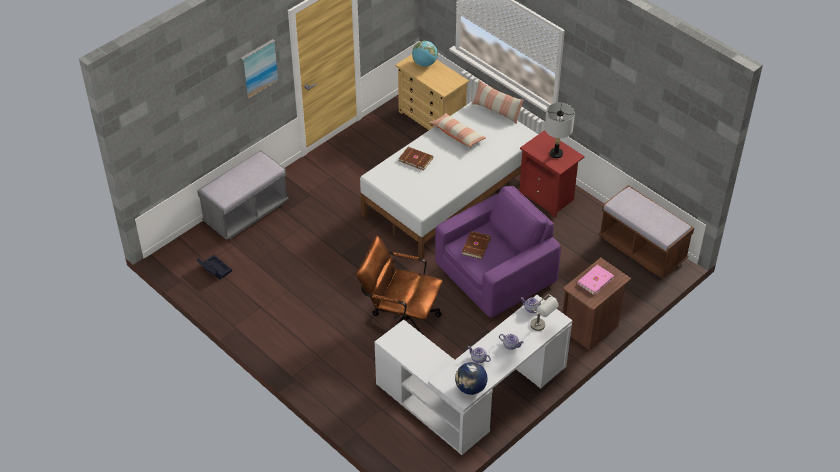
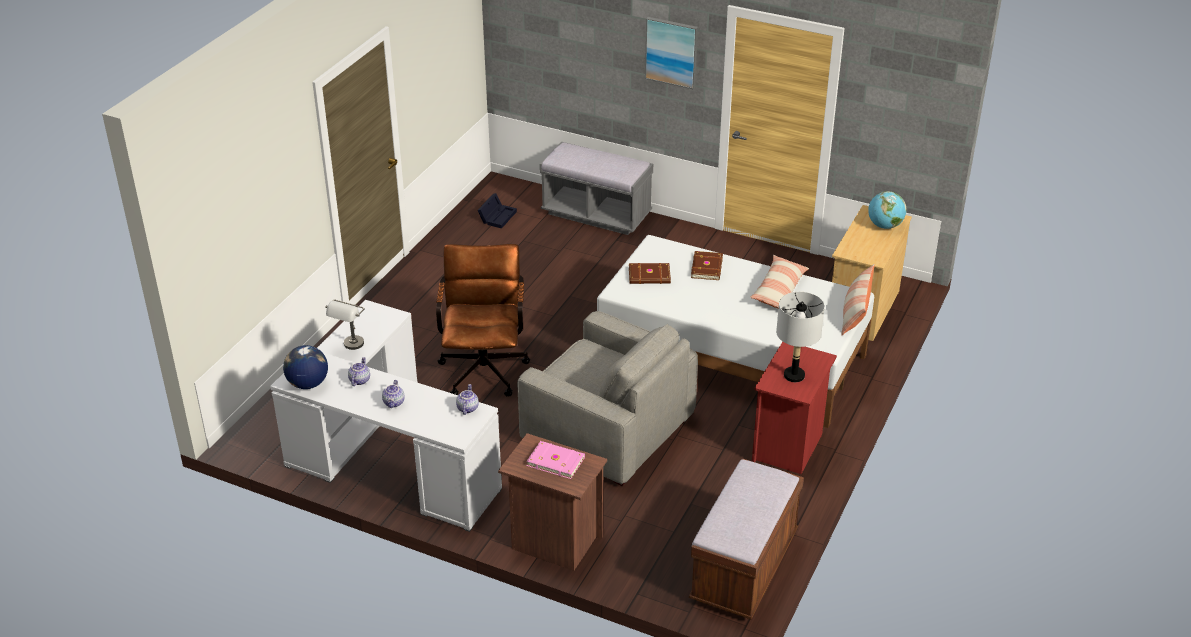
camera: 70 degrees right, 10 degrees down
purple armchair [435,186,561,318] -> grey armchair [517,311,698,486]
brown book [462,231,491,259] -> brown book moved to [629,263,671,284]
grey table lamp [530,294,558,331] -> grey table lamp moved to [325,300,365,350]

